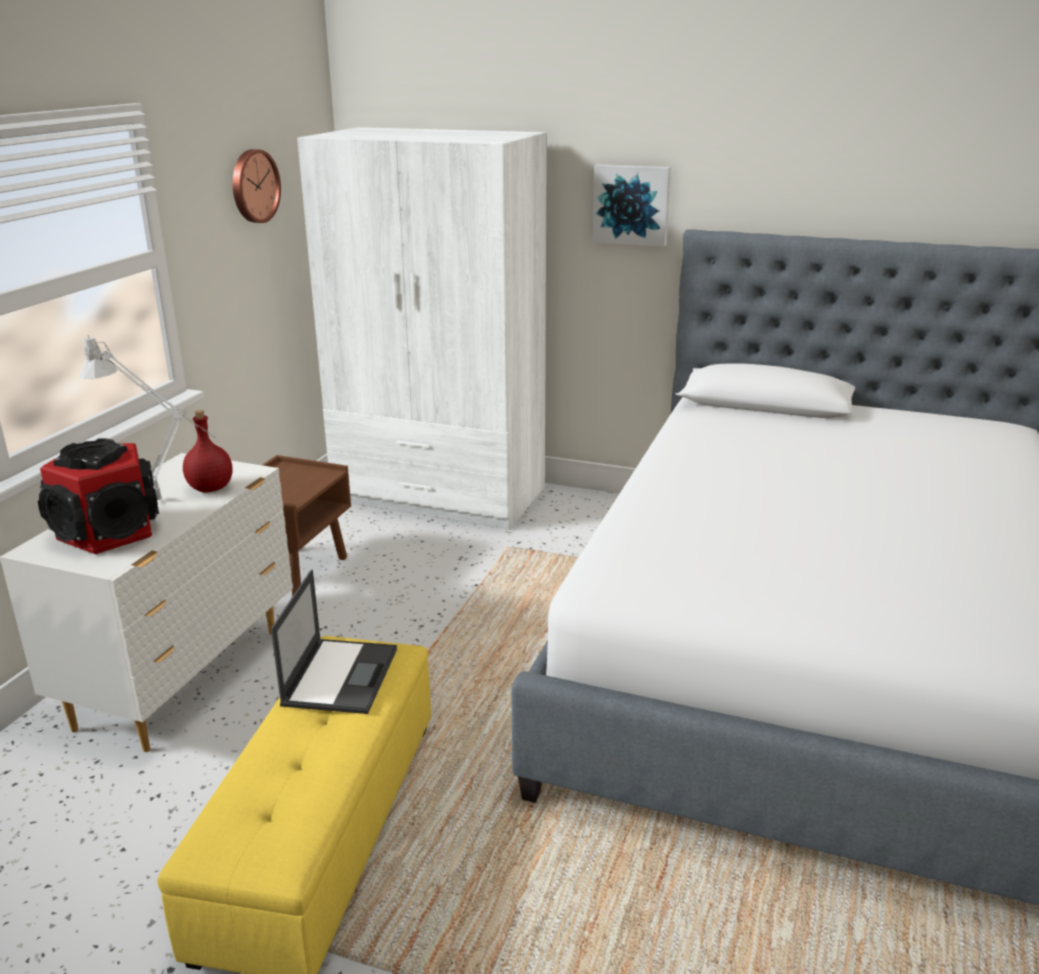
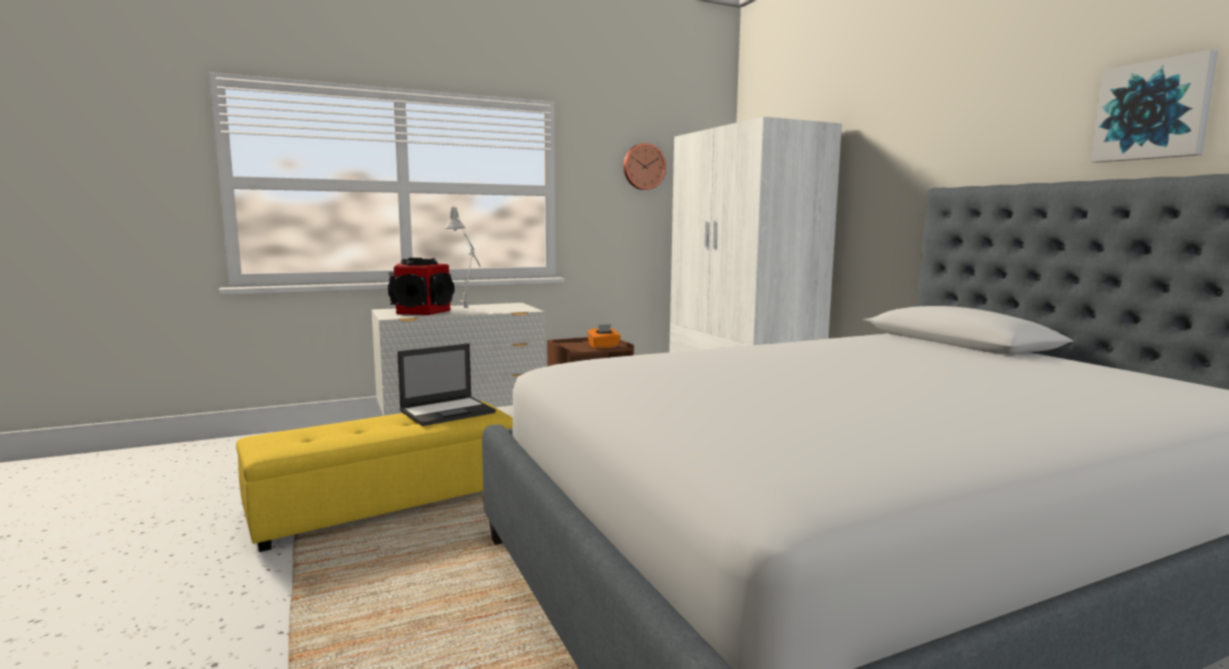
camera: 45 degrees right, 15 degrees down
red bottle [183,410,232,492] -> none
picture [592,165,671,247] -> picture moved to [1091,50,1218,163]
none -> orange tissue box [587,324,621,349]

